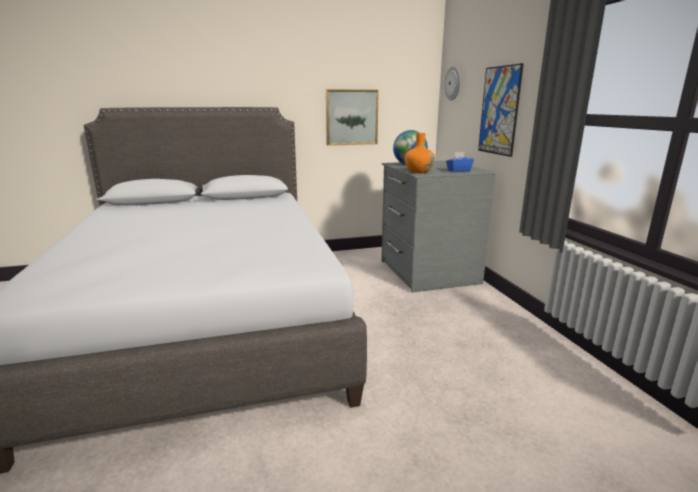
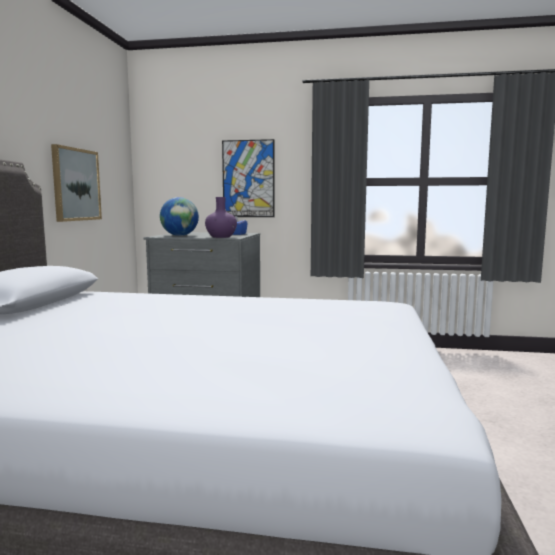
camera: 65 degrees left, 10 degrees down
orange vase [404,133,435,173] -> purple vase [205,197,237,238]
wall clock [444,66,461,100] -> none

